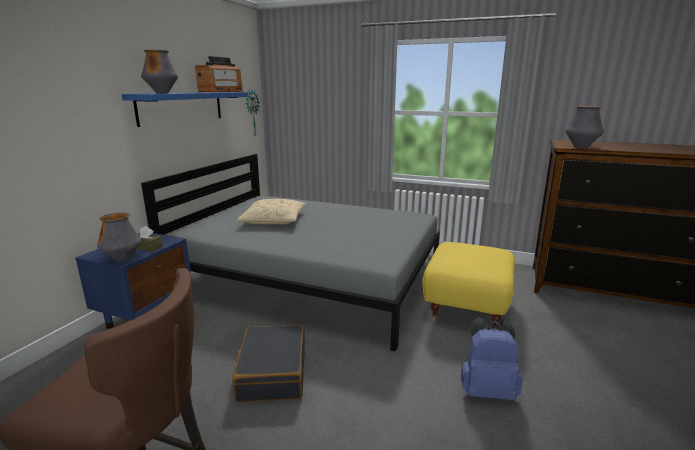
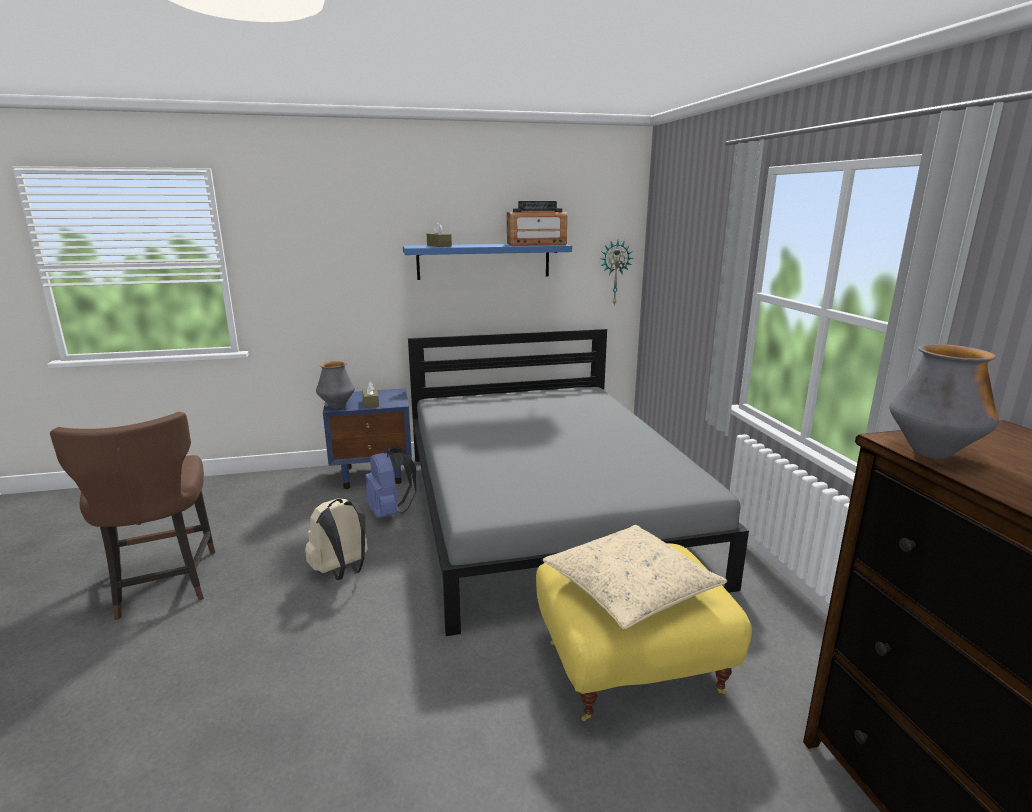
camera: 55 degrees right, 0 degrees up
vase [141,50,178,93] -> brown tissue box [427,222,452,247]
black suitcase [233,324,305,402] -> beige backpack [305,498,368,580]
beige pillow [237,199,306,224] -> beige pillow moved to [543,525,728,629]
blue backpack [461,318,523,400] -> blue backpack moved to [366,446,417,518]

